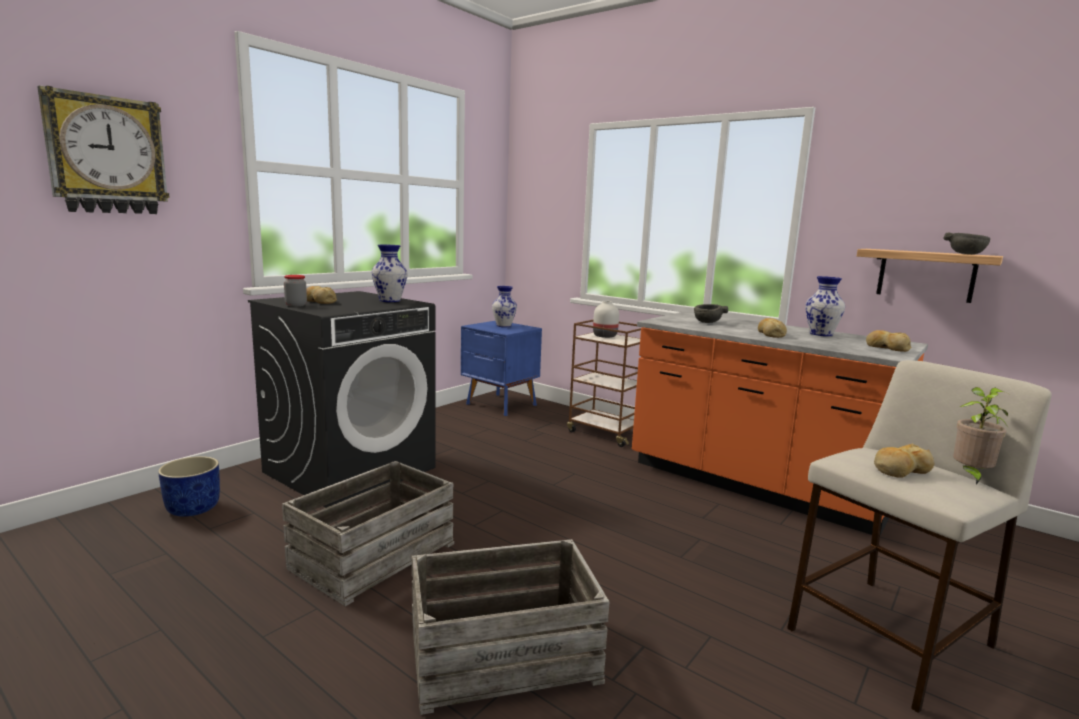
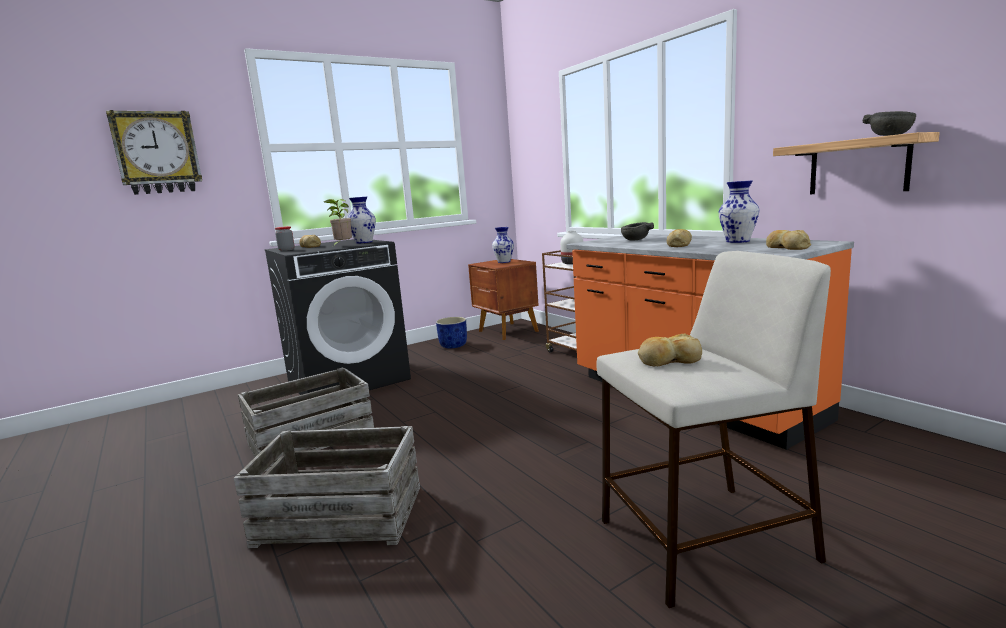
camera: 20 degrees right, 0 degrees up
blue planter [158,456,220,517] -> blue planter moved to [436,317,467,348]
blue nightstand [461,321,542,416] -> brown nightstand [468,259,539,340]
potted plant [953,387,1008,484] -> potted plant moved to [324,199,352,246]

